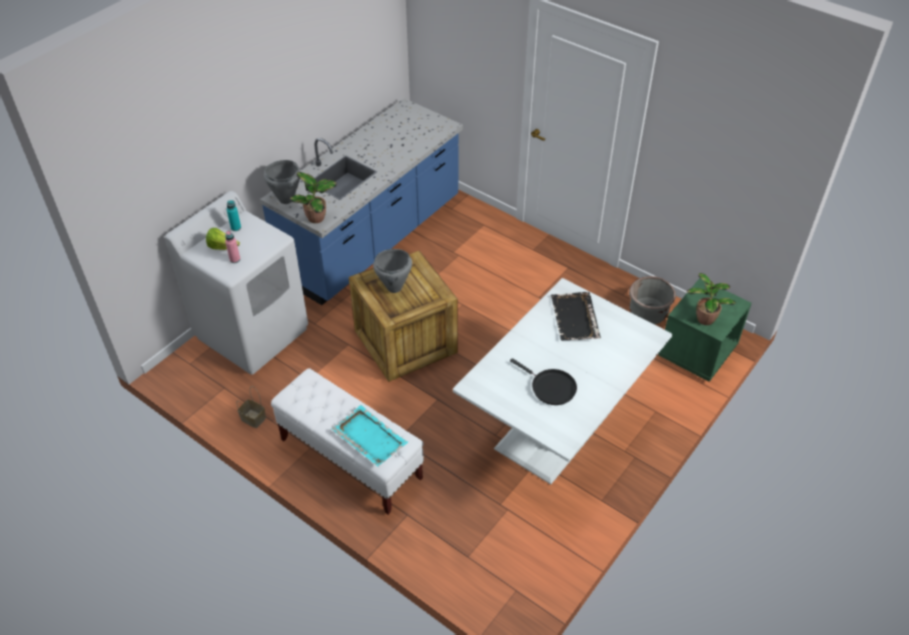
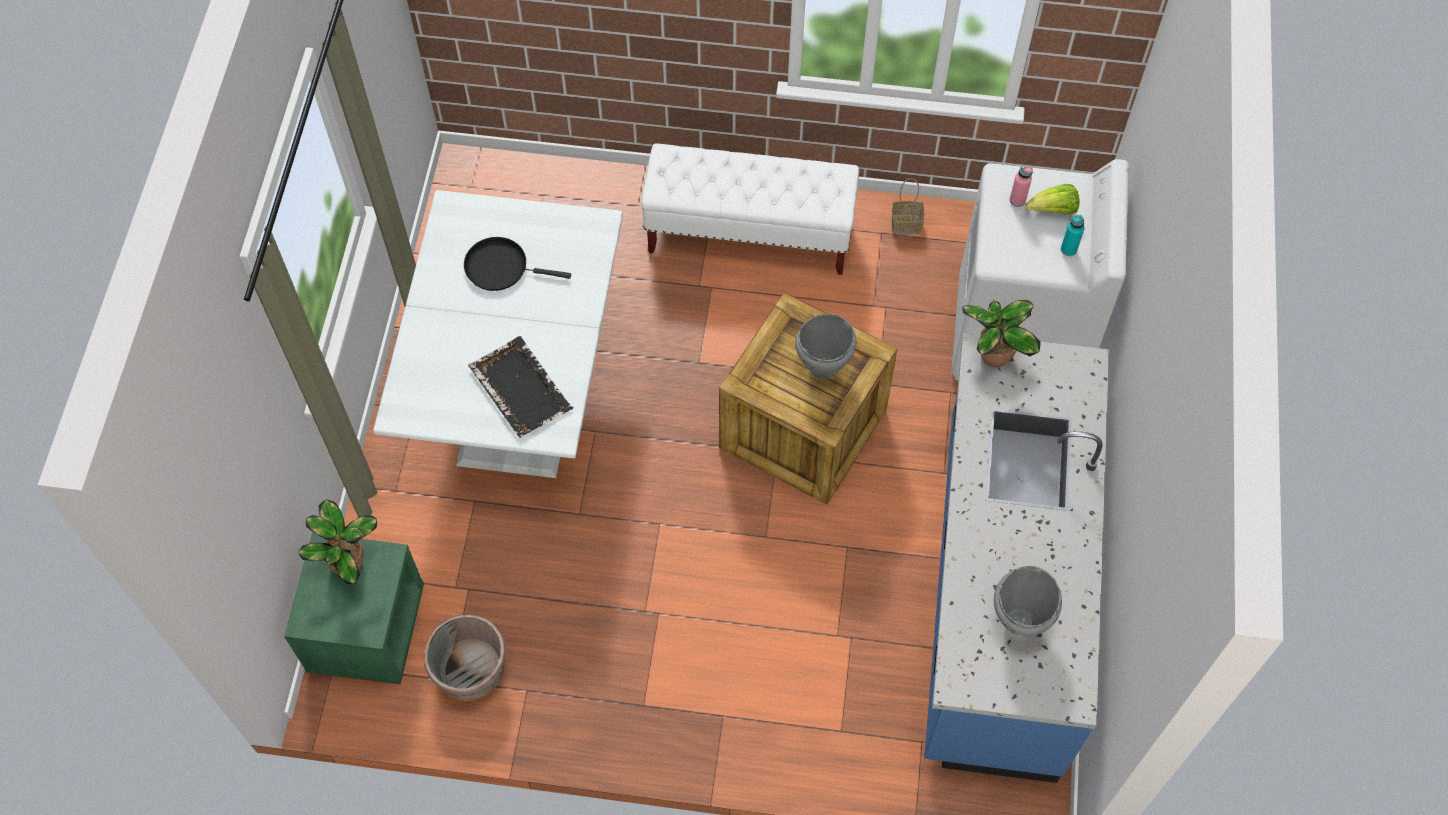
camera: 150 degrees right, 15 degrees up
grey cooking pot [264,160,301,204] -> grey cooking pot moved to [994,566,1062,636]
turquoise tray [331,405,408,467] -> none

